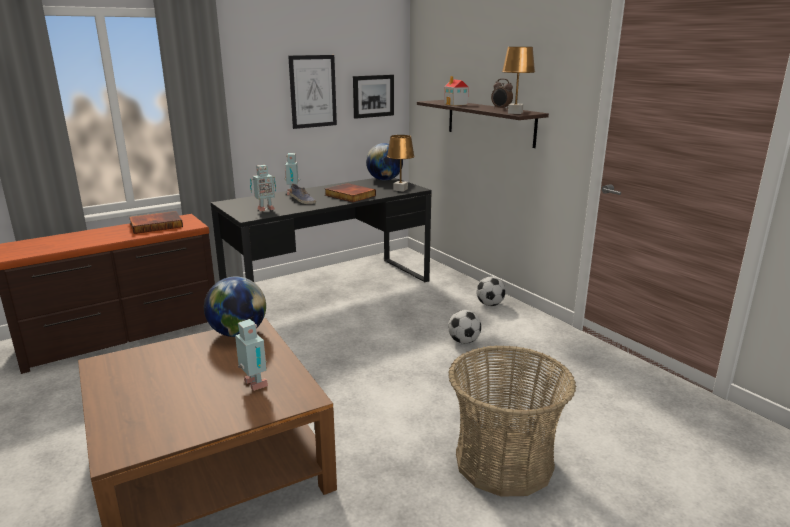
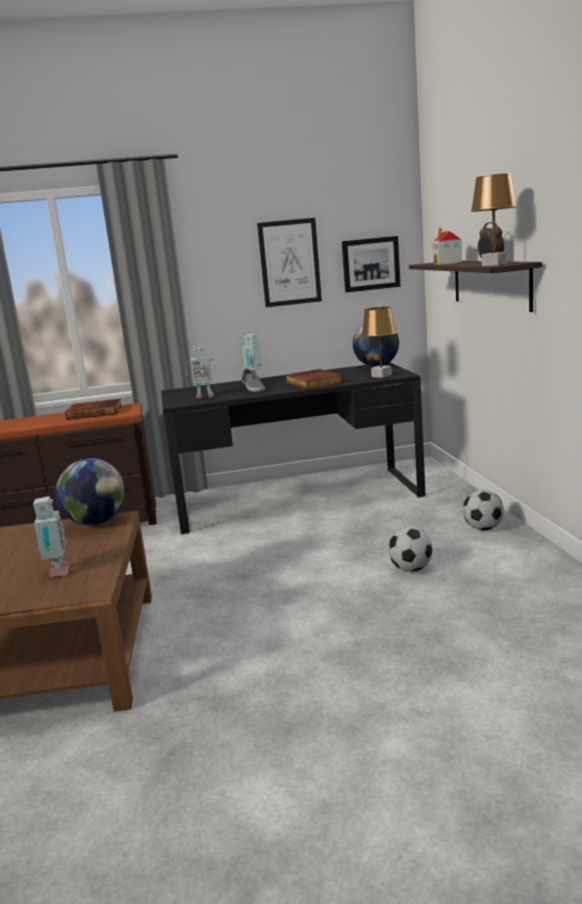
camera: 25 degrees right, 5 degrees down
basket [448,345,576,497] -> none

